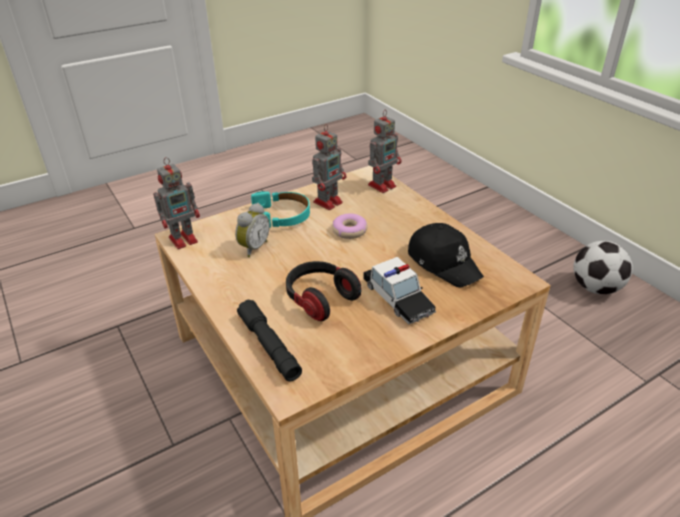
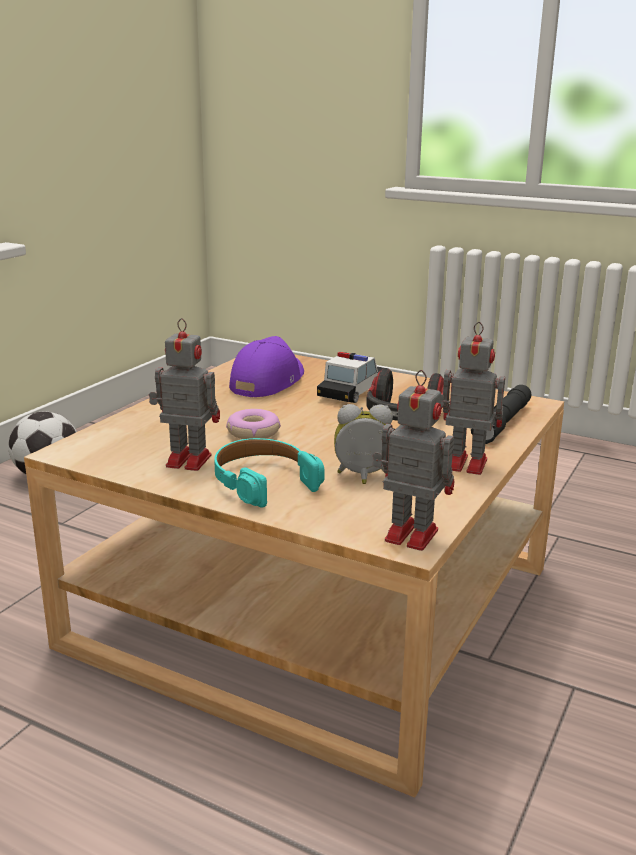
camera: 120 degrees left, 15 degrees down
toy robot [368,110,401,193] -> toy robot moved to [440,322,505,475]
black cap [408,223,484,288] -> purple cap [229,336,304,397]

